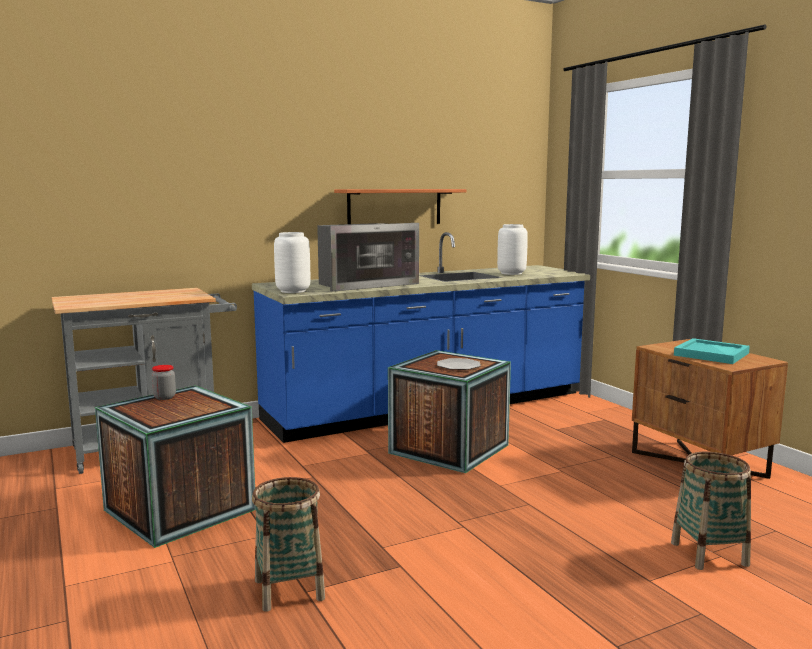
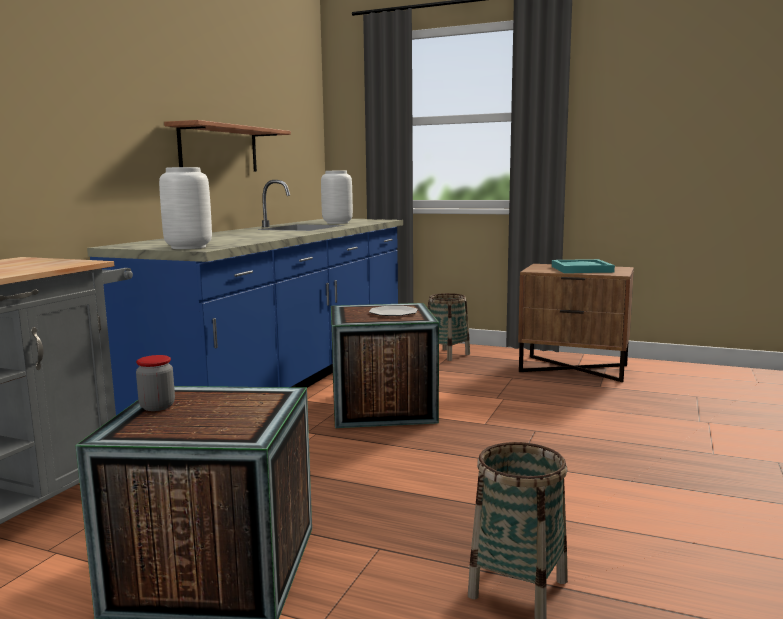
camera: 40 degrees left, 0 degrees up
microwave [317,223,419,292] -> none
basket [671,452,751,570] -> basket moved to [428,293,470,361]

